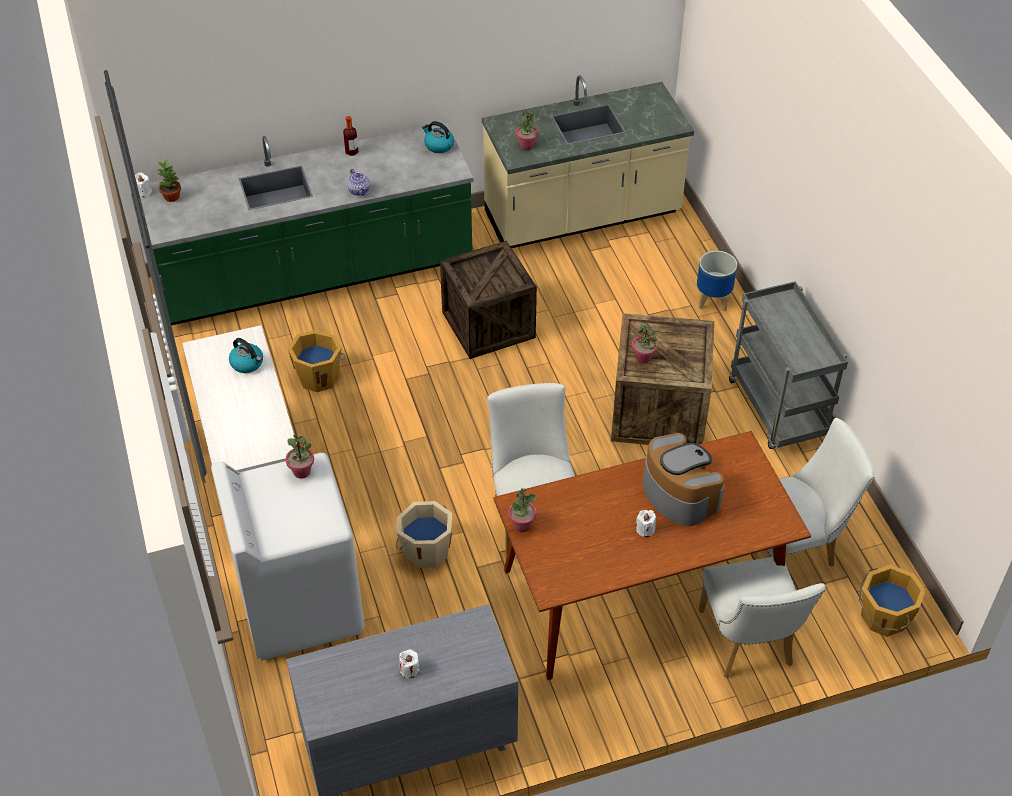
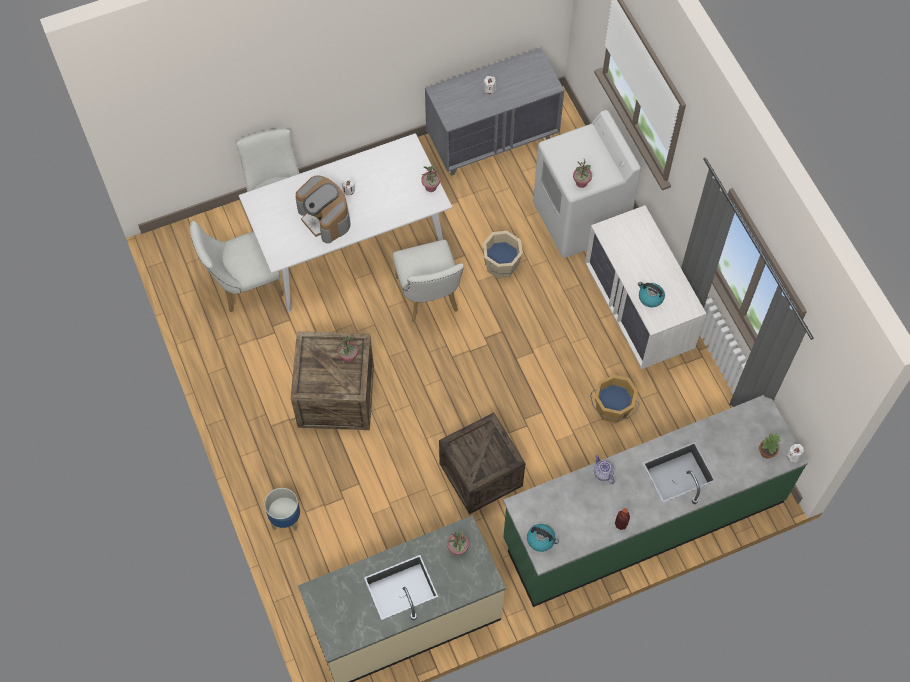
camera: 175 degrees right, 15 degrees up
brown dining table [494,431,811,680] -> white dining table [239,133,452,313]
grey cart [729,281,848,449] -> none
orange bucket [859,564,926,637] -> none

